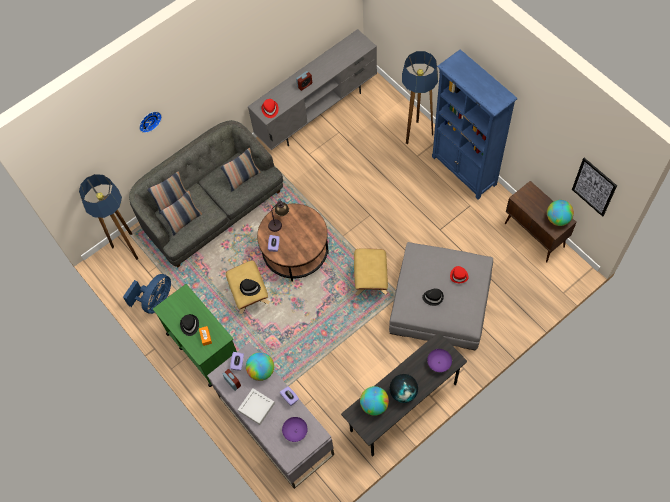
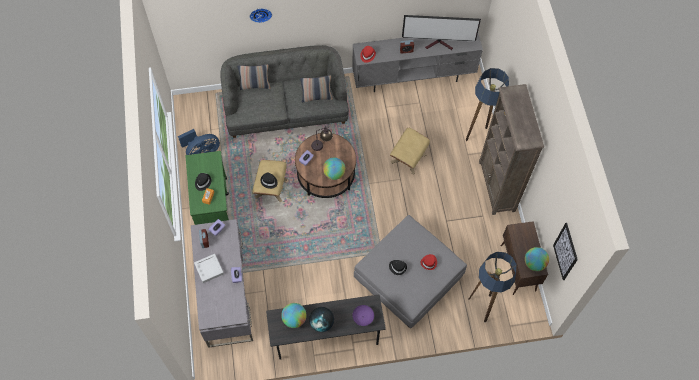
camera: 25 degrees right, 0 degrees up
floor lamp [79,174,139,260] -> floor lamp moved to [468,252,516,322]
pillow [160,191,202,235] -> none
globe [246,352,274,381] -> globe moved to [323,157,345,180]
purple bowl [282,417,308,442] -> none
beige ottoman [354,248,388,296] -> beige ottoman moved to [390,128,430,174]
blue bookcase [432,49,517,200] -> brown bookcase [479,84,544,215]
none -> television [402,15,481,50]

